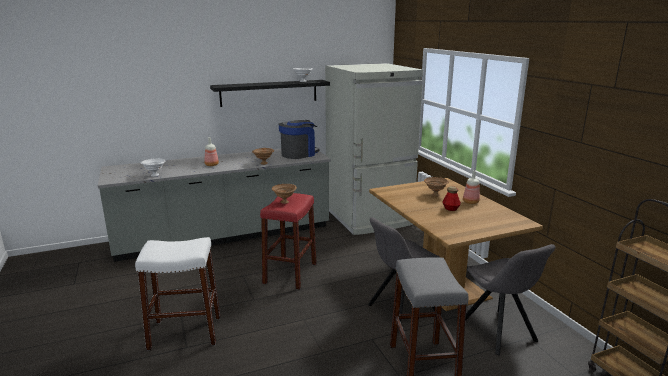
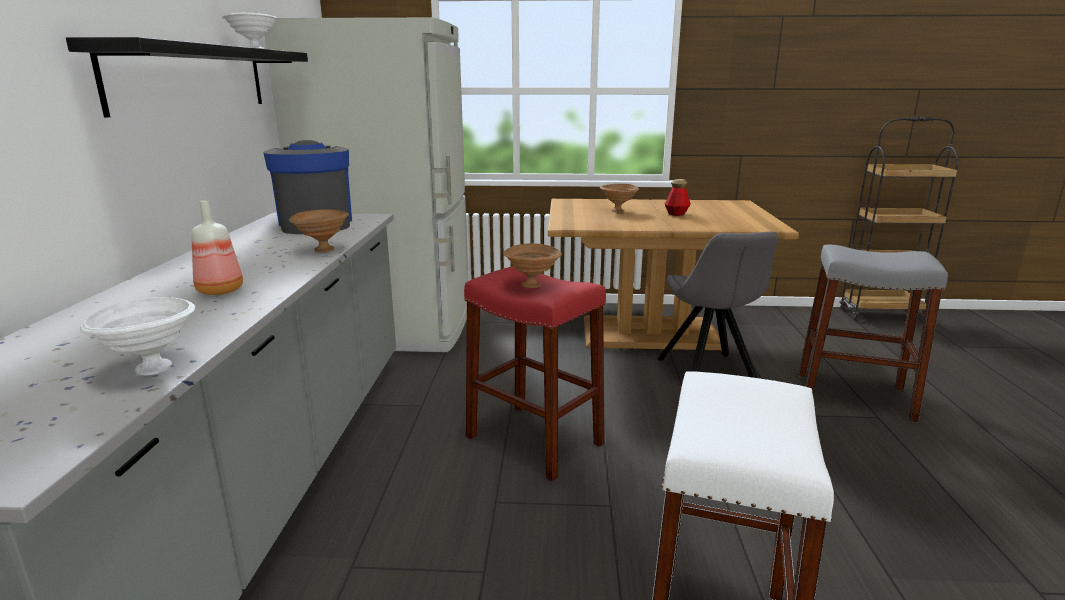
camera: 65 degrees left, 0 degrees up
bottle [463,170,480,204] -> none
grey chair [465,244,555,355] -> none

